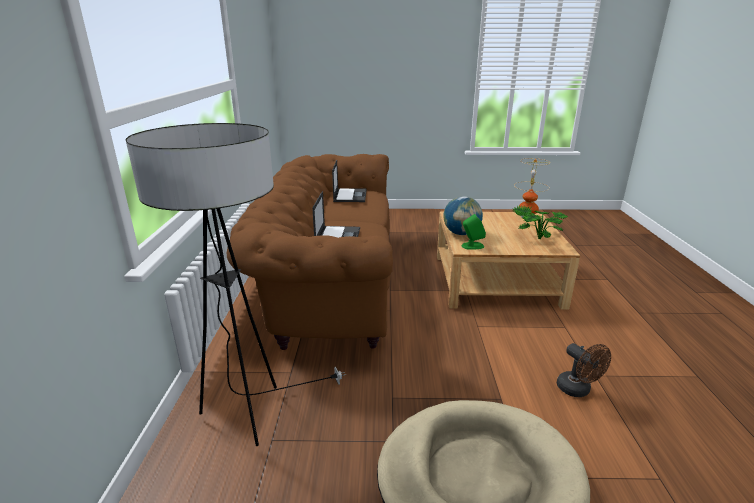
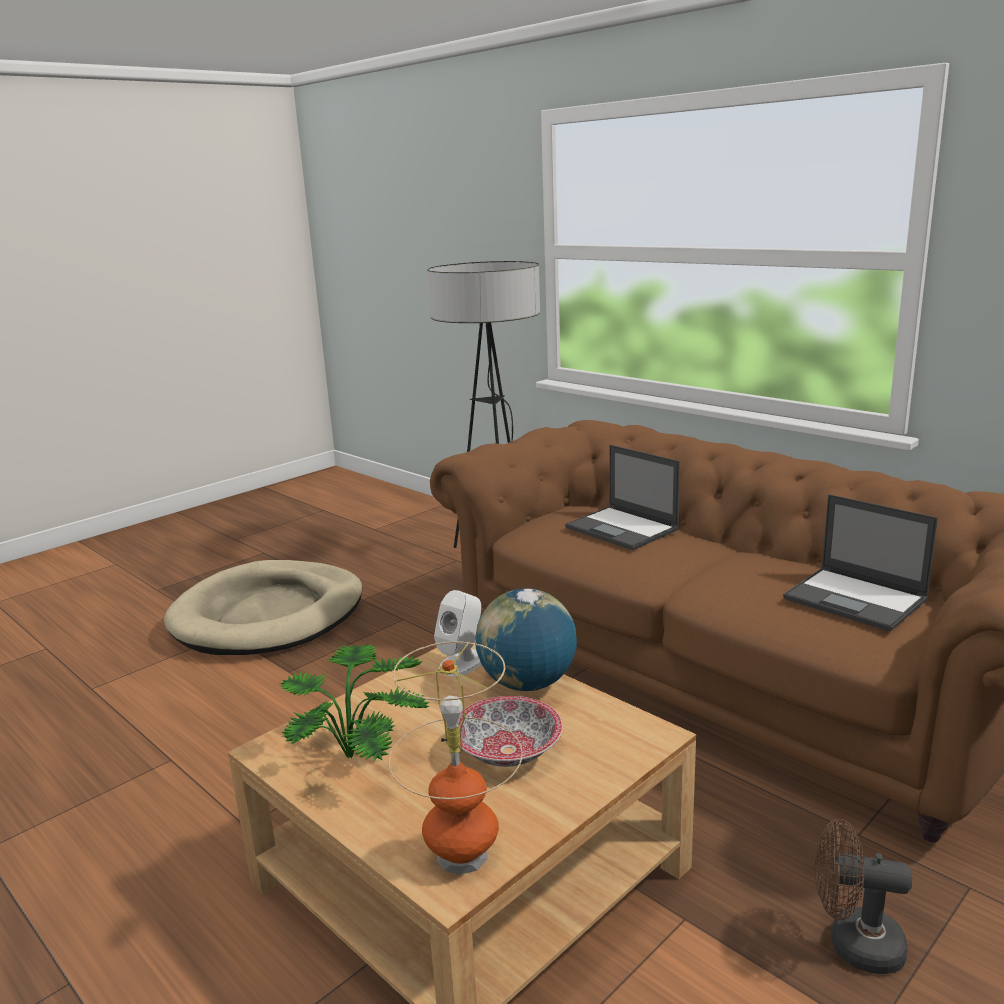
camera: 135 degrees right, 5 degrees down
green speaker [462,214,486,250] -> white speaker [434,590,481,677]
brown fan [557,343,611,397] -> brown fan moved to [815,819,912,974]
none -> bowl [459,696,563,767]

